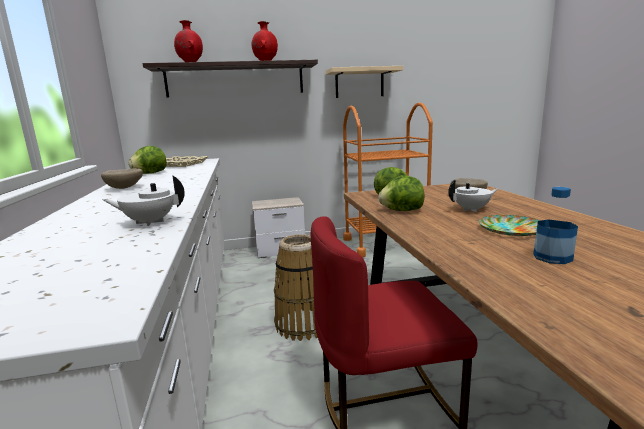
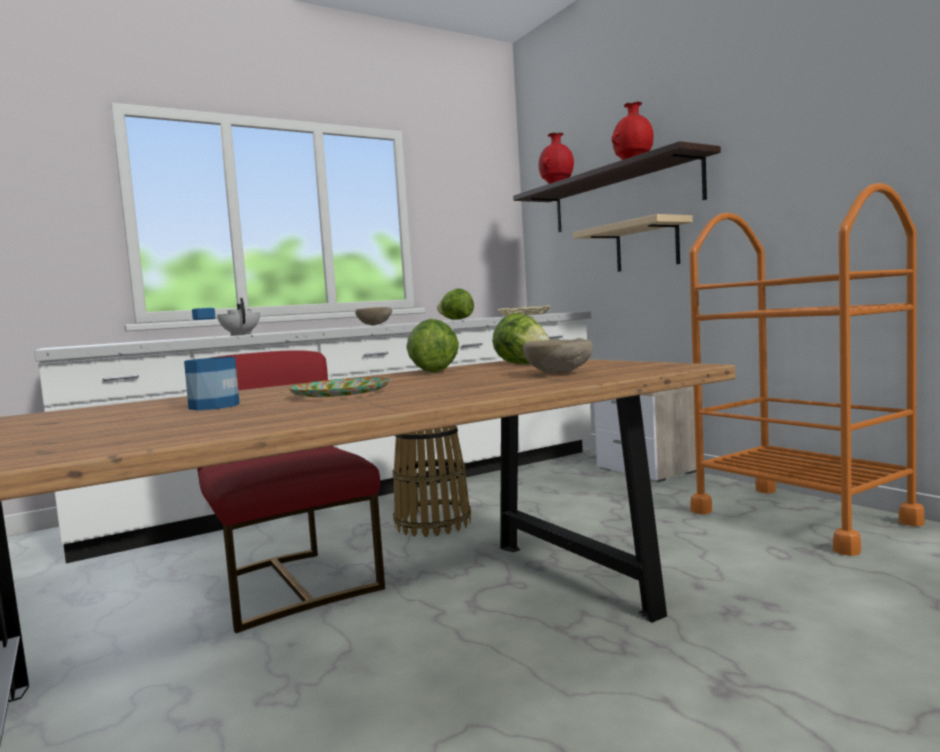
camera: 70 degrees right, 10 degrees down
beige shelf [325,66,404,98] -> beige shelf moved to [573,214,693,272]
white teapot [448,180,498,212] -> none

